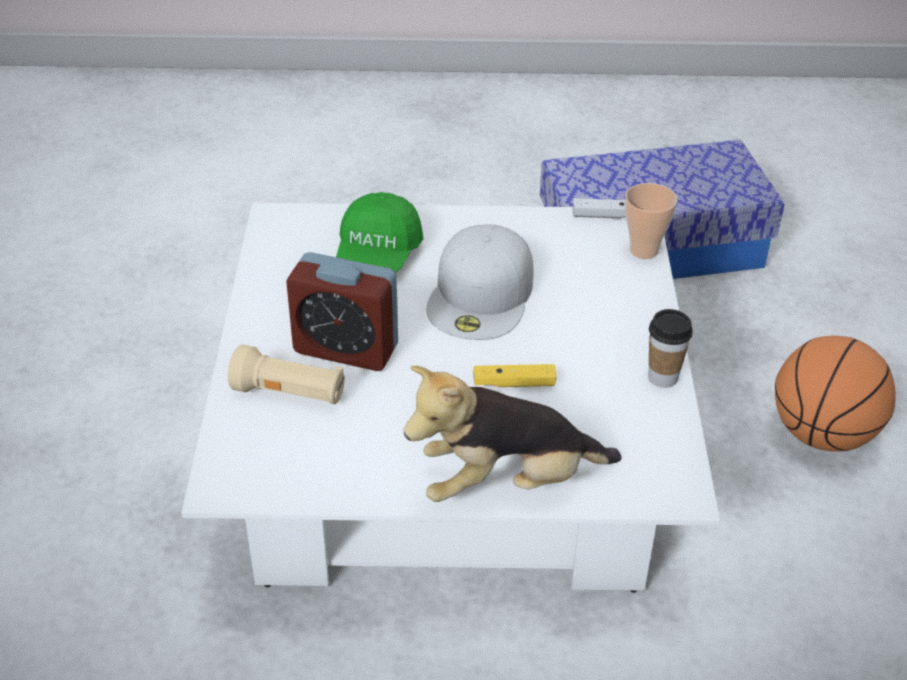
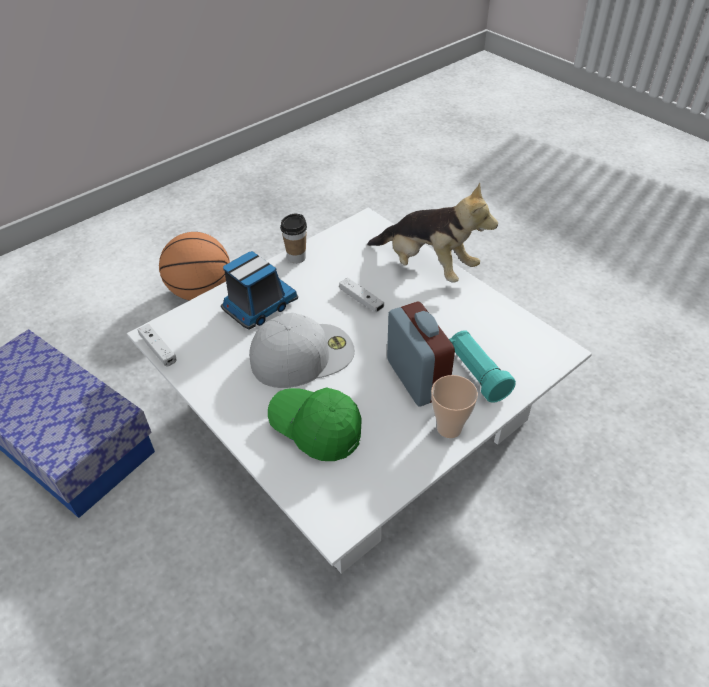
camera: 130 degrees left, 5 degrees up
beige flashlight [228,345,344,404] -> turquoise flashlight [449,330,516,403]
green cap [336,192,423,273] -> green cap turned 120 degrees counterclockwise [268,388,362,461]
yellow game controller [473,364,557,387] -> white game controller [339,278,384,312]
cup [625,183,677,259] -> cup moved to [431,375,478,438]
none -> toy truck [221,251,298,330]

